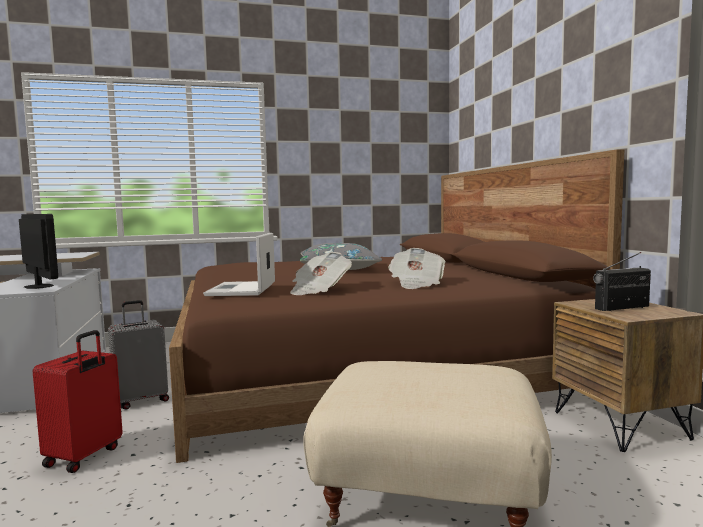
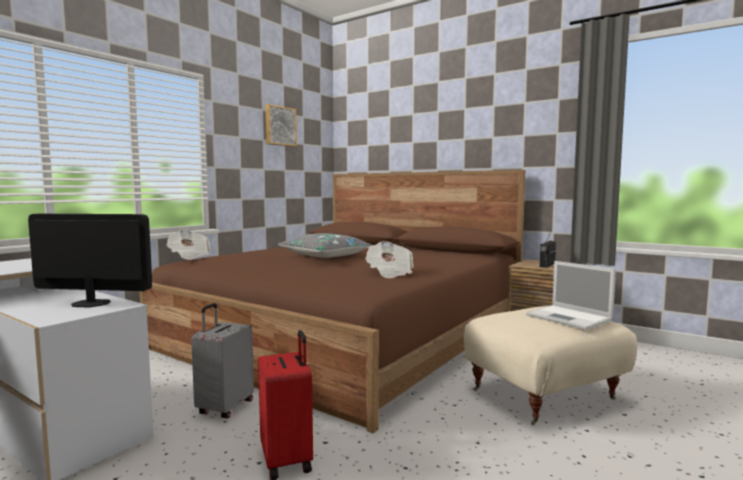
camera: 40 degrees left, 0 degrees up
laptop [203,233,275,296] -> laptop moved to [526,261,616,330]
newspaper [388,248,446,289] -> newspaper moved to [166,230,210,259]
none -> picture [265,104,297,147]

